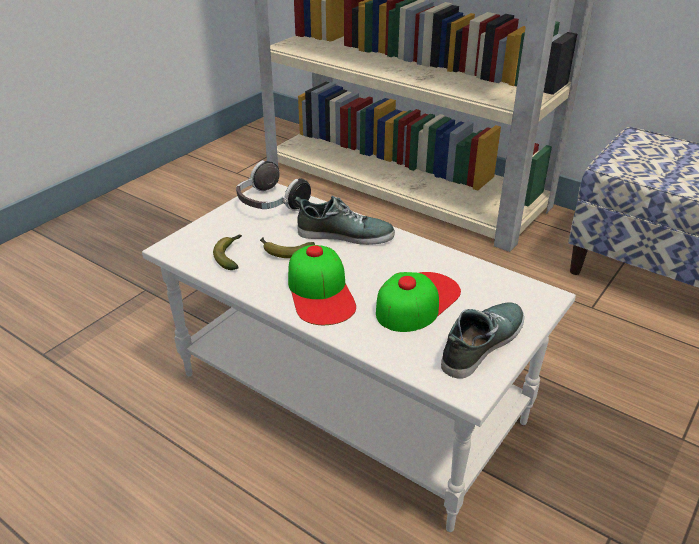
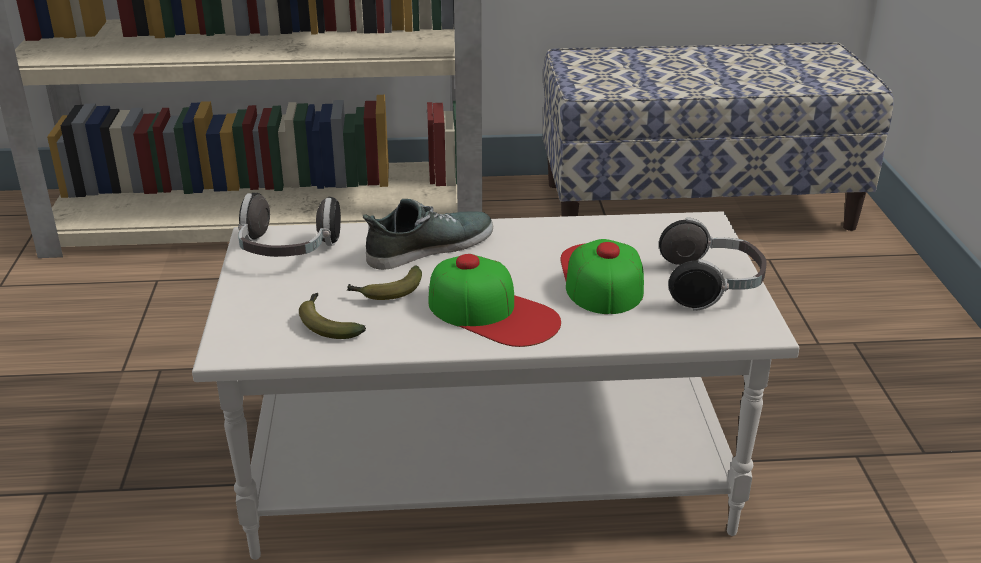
camera: 40 degrees left, 5 degrees down
shoe [441,302,524,378] -> headphones [659,217,767,311]

